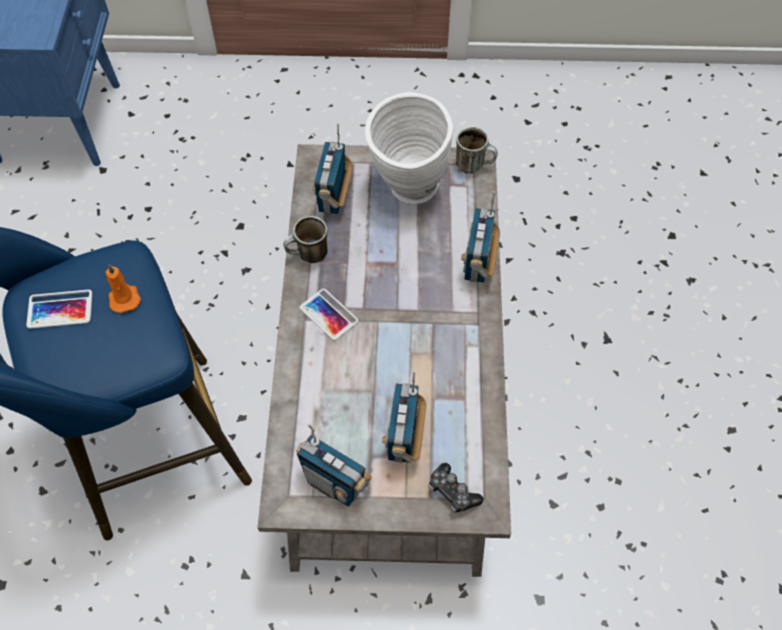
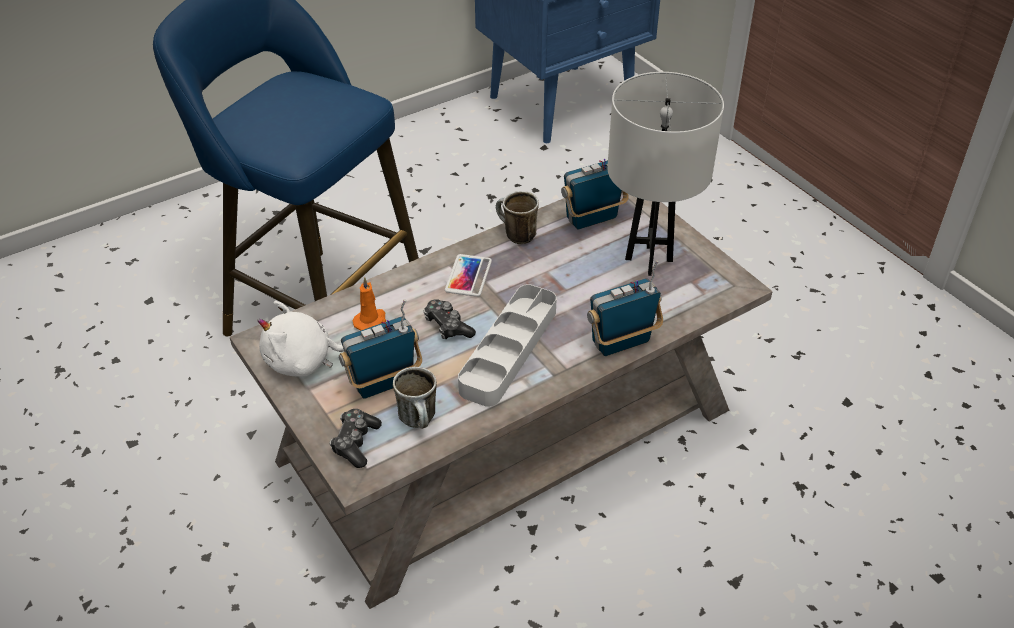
camera: 55 degrees right, 15 degrees down
phone [26,290,92,329] -> none
orange candle [106,264,141,313] -> orange candle moved to [353,277,386,331]
radio [296,423,372,507] -> white plush toy [257,301,344,377]
white vase [365,92,454,204] -> white table lamp [607,72,724,276]
mug [456,127,498,174] -> mug moved to [393,367,437,428]
none -> game controller [423,299,476,339]
none -> grey tray [458,284,557,407]

